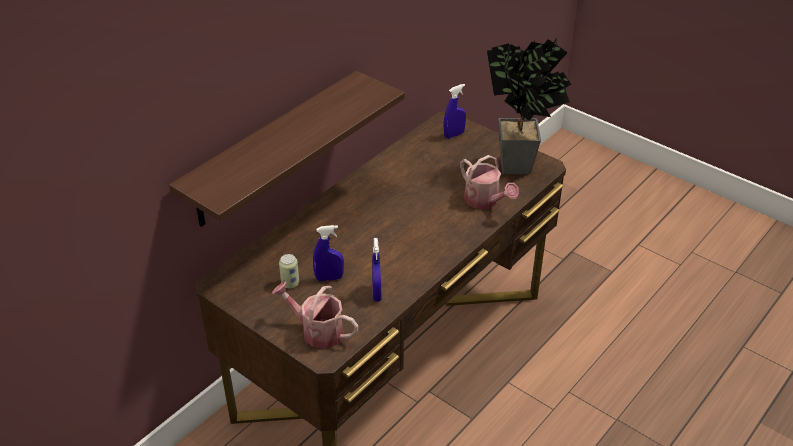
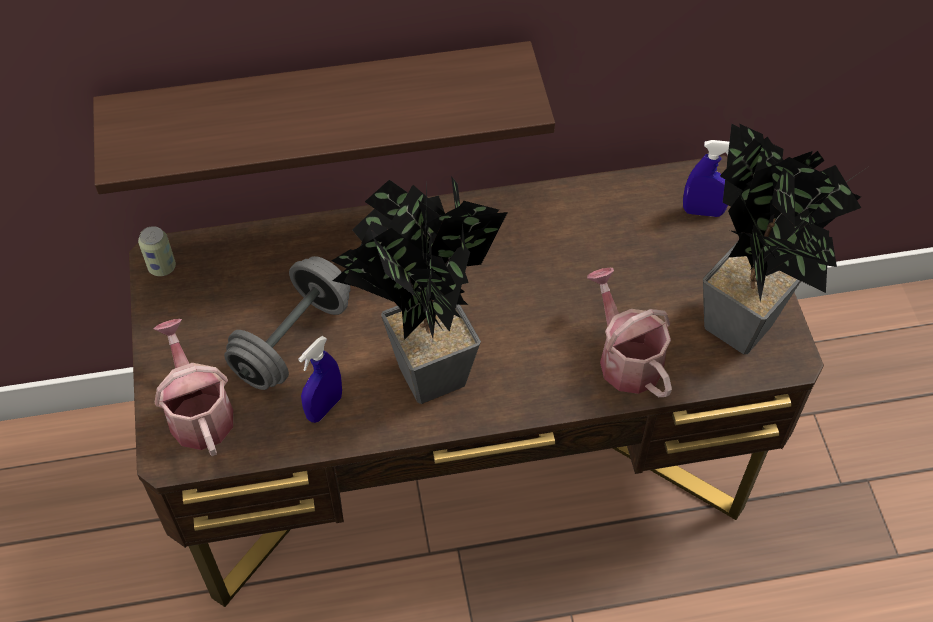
camera: 40 degrees right, 15 degrees up
can [279,254,299,288] -> can moved to [138,226,176,276]
blue spray bottle [313,225,344,281] -> grey dumbbell [224,256,351,390]
watering can [460,155,519,209] -> watering can turned 150 degrees clockwise [587,268,672,397]
none -> potted plant [332,176,508,404]

